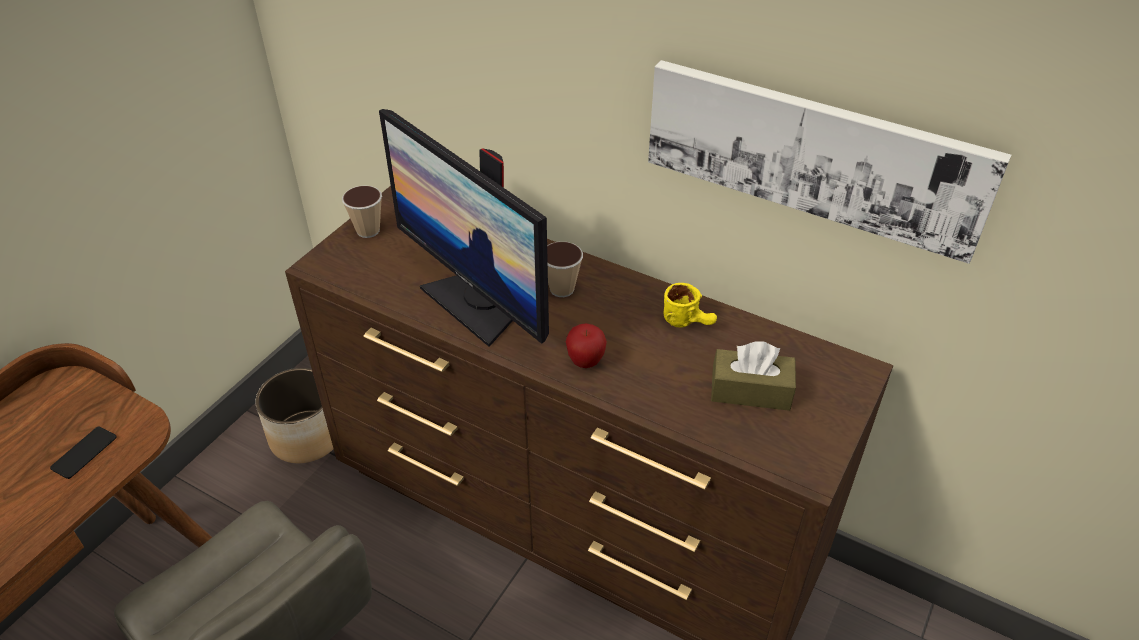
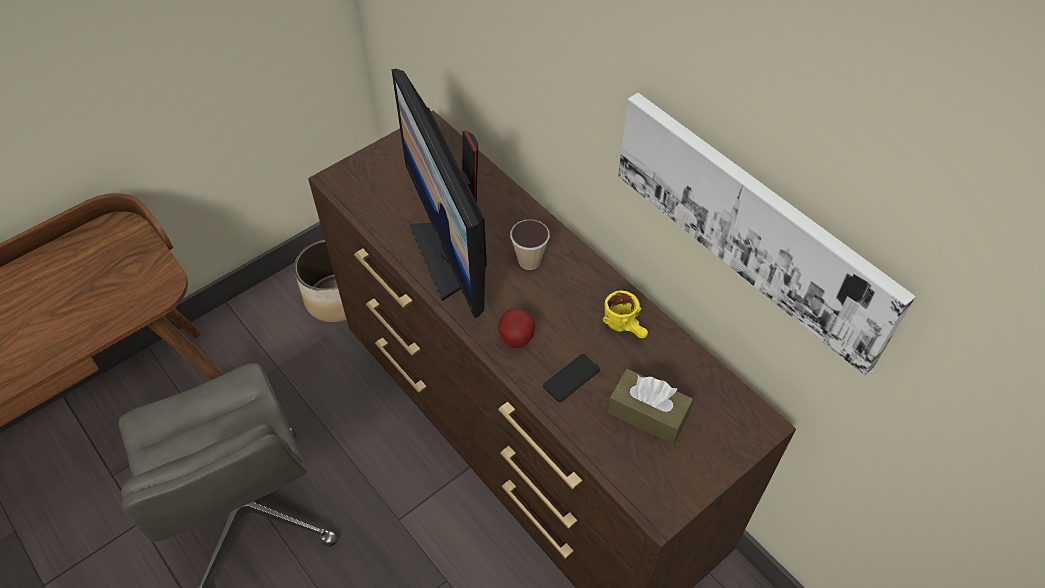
camera: 20 degrees right, 10 degrees up
phone [50,426,116,479] -> phone moved to [543,354,600,402]
cup [342,185,382,238] -> none

